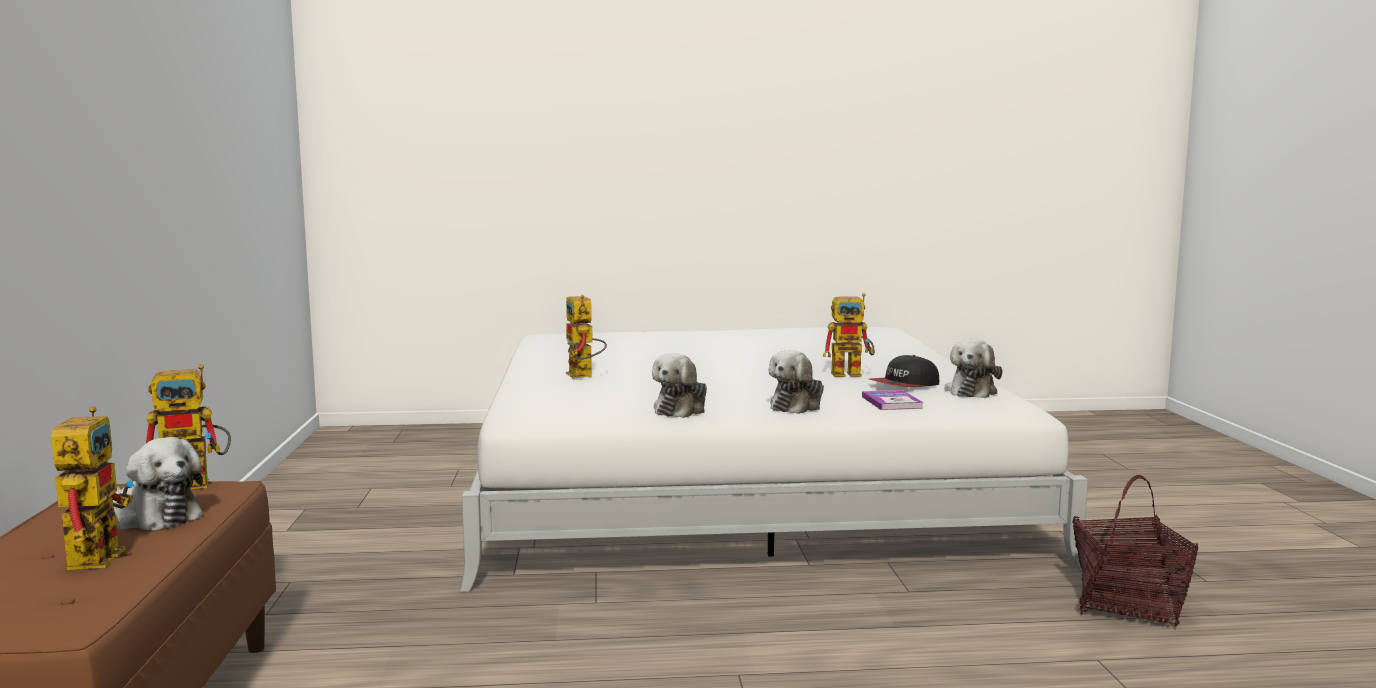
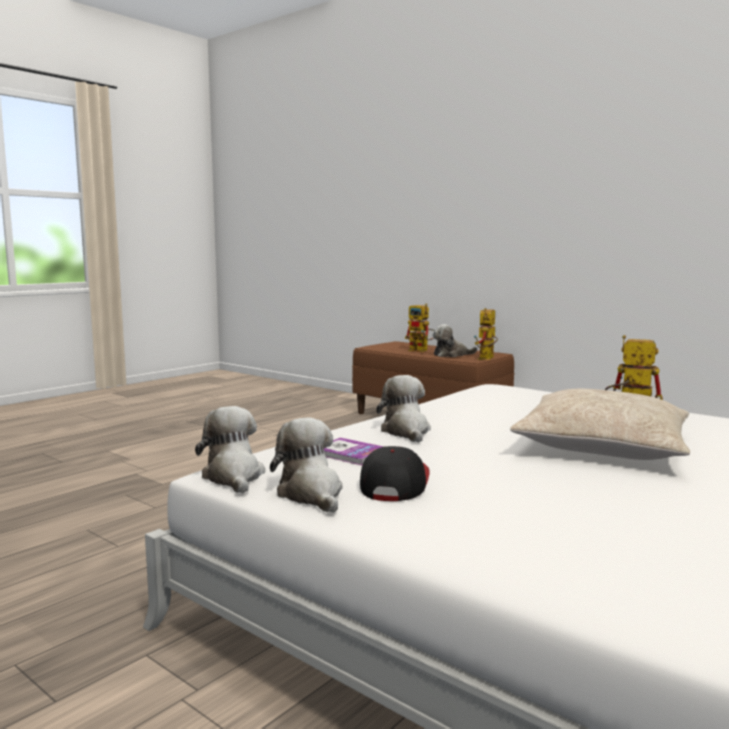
camera: 135 degrees right, 0 degrees up
plush toy [652,353,707,418] -> plush toy moved to [195,406,265,493]
toy robot [823,293,875,377] -> none
basket [1072,475,1198,627] -> none
none -> beige pillow [510,389,690,460]

